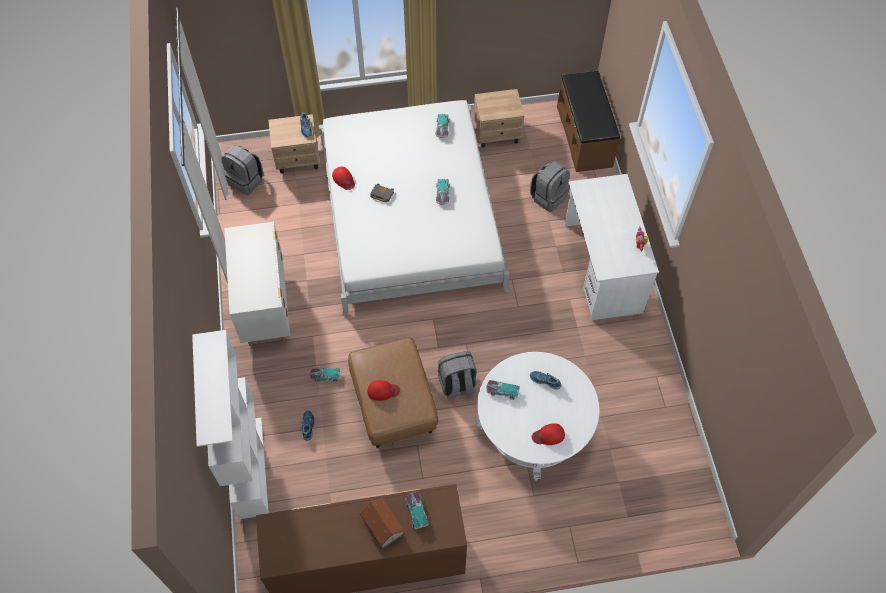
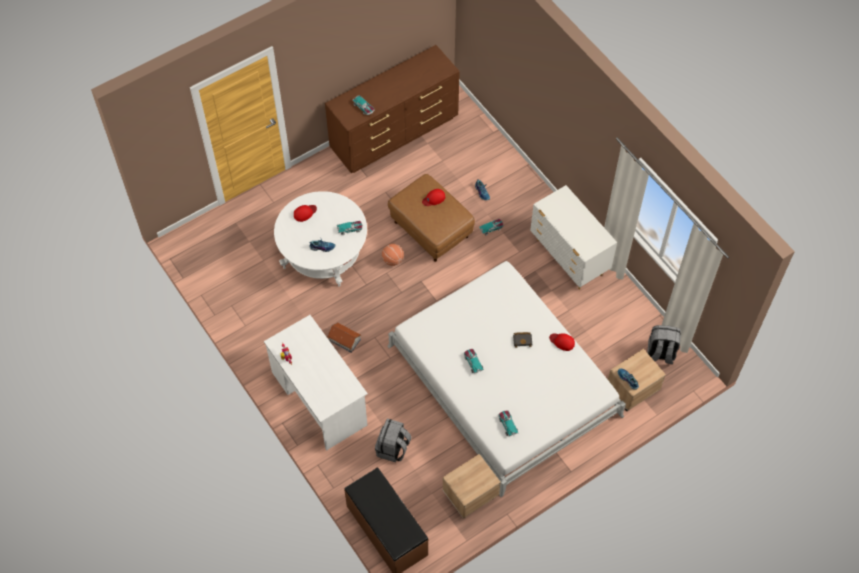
camera: 155 degrees right, 0 degrees up
white bookcase [192,330,269,519] -> none
toy house [359,498,405,549] -> toy house moved to [327,322,361,353]
grey backpack [438,351,477,399] -> basketball [382,244,404,266]

